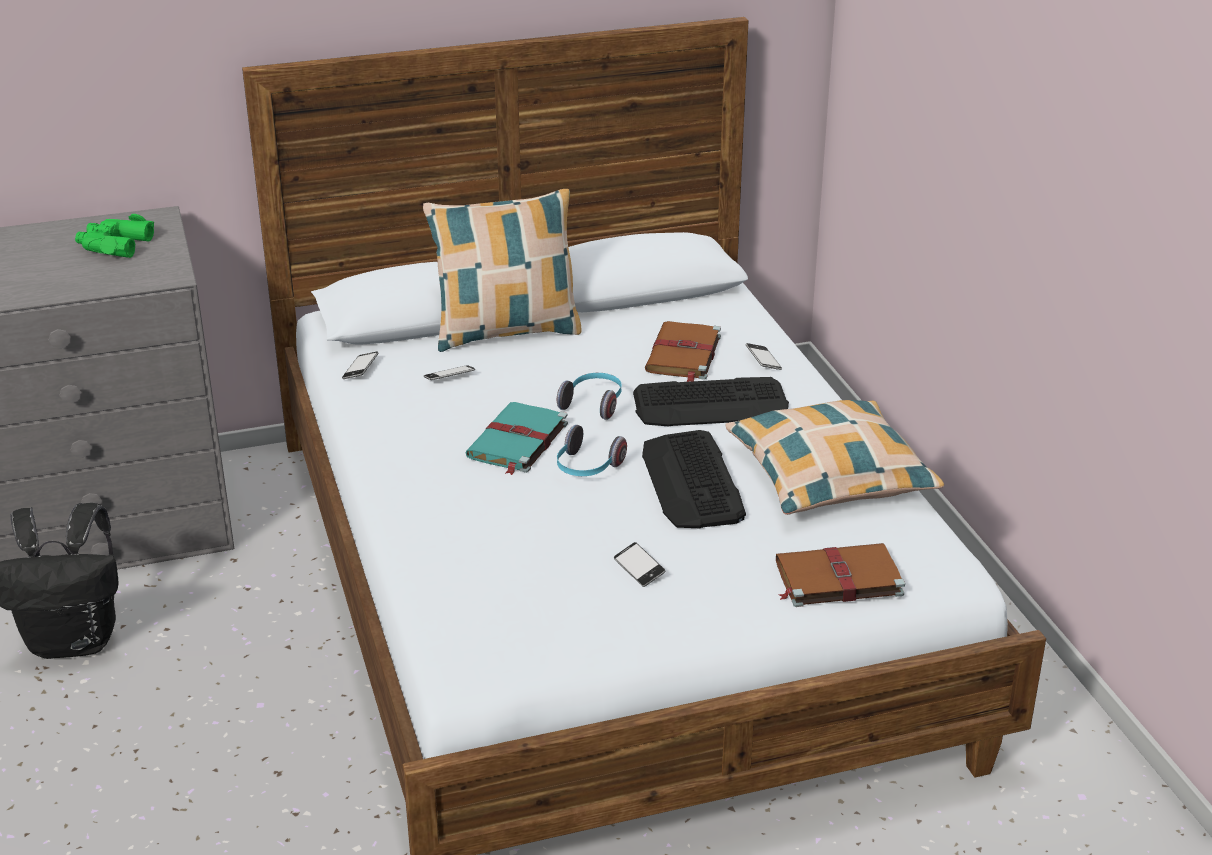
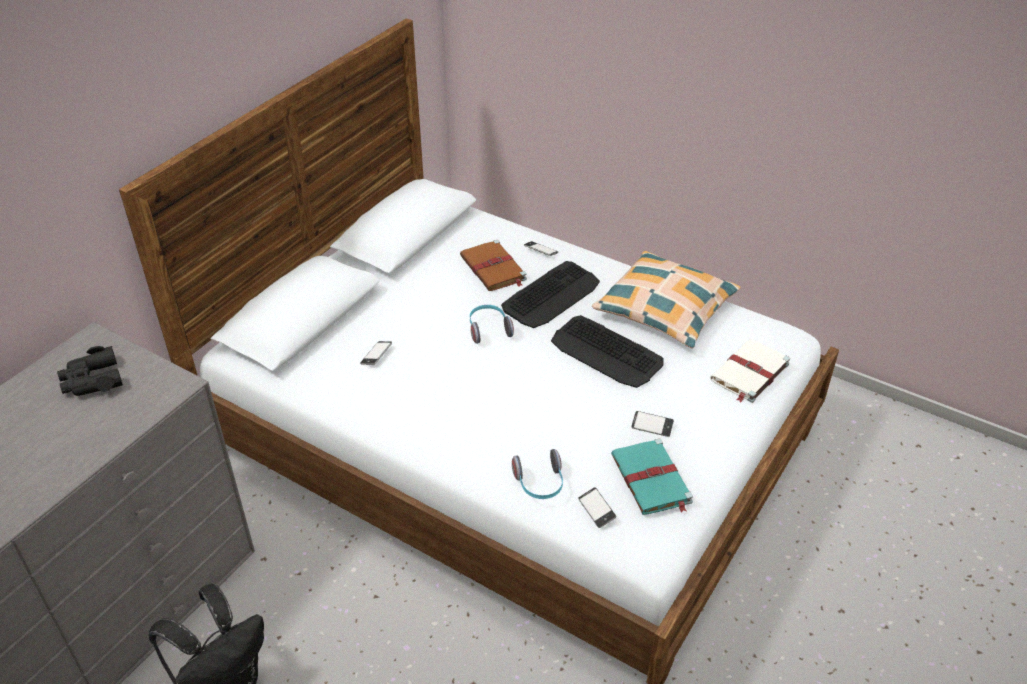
camera: 40 degrees left, 10 degrees up
green binoculars [75,214,154,258] -> black binoculars [57,346,123,396]
phone [342,351,378,379] -> phone moved to [578,487,616,528]
pillow [423,189,581,352] -> none
turquoise book [466,402,568,475] -> turquoise book moved to [611,438,693,515]
headphones [557,425,627,476] -> headphones moved to [512,449,563,499]
brown book [776,543,905,607] -> white book [710,339,790,403]

